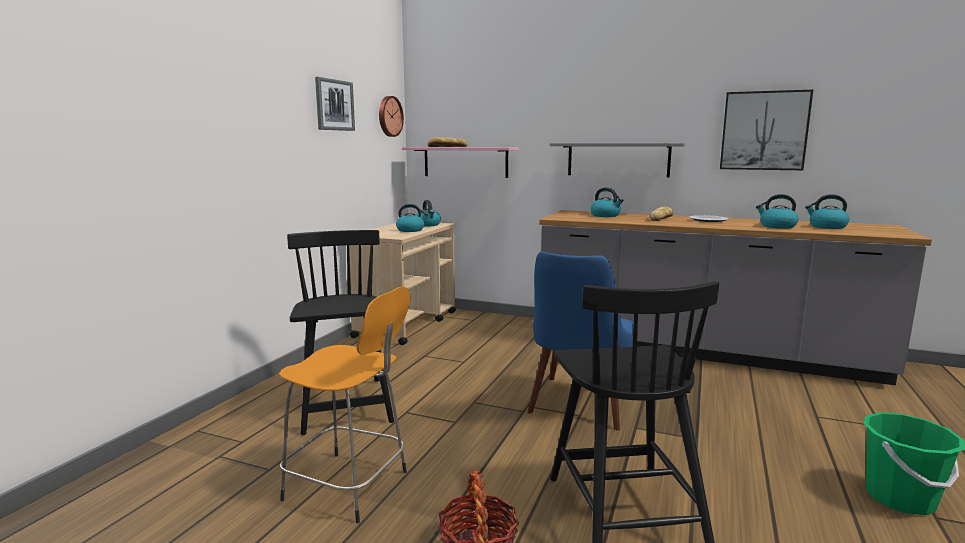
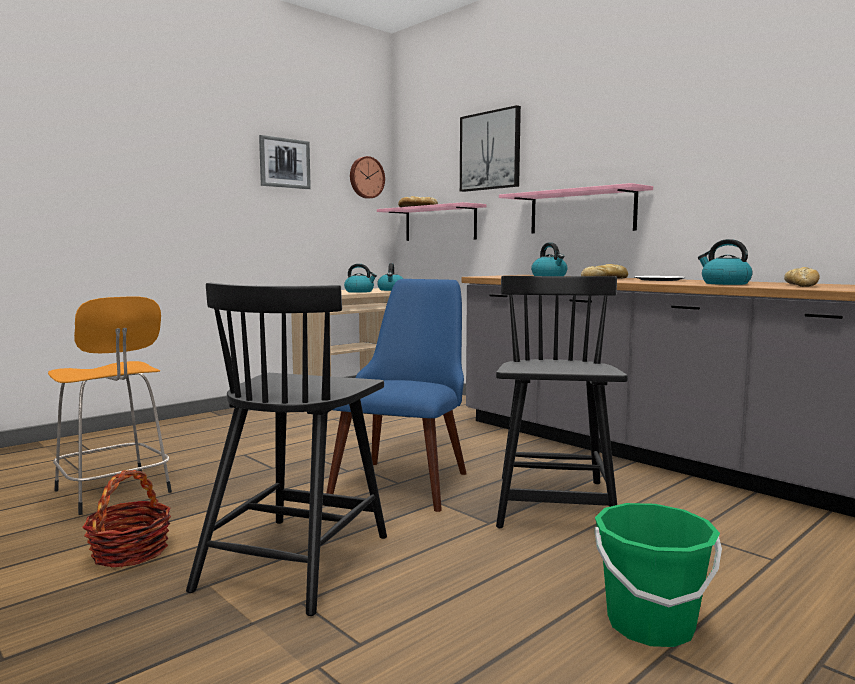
camera: 25 degrees right, 5 degrees down
black chair [287,230,394,435] -> black chair moved to [496,276,628,528]
blue chair [527,251,634,430] -> blue chair turned 150 degrees clockwise [326,279,467,512]
grey shelf [550,143,685,177] -> pink shelf [499,183,653,233]
picture [720,90,813,170] -> picture moved to [460,105,521,192]
kettle [805,194,849,229] -> bread [784,267,820,287]

